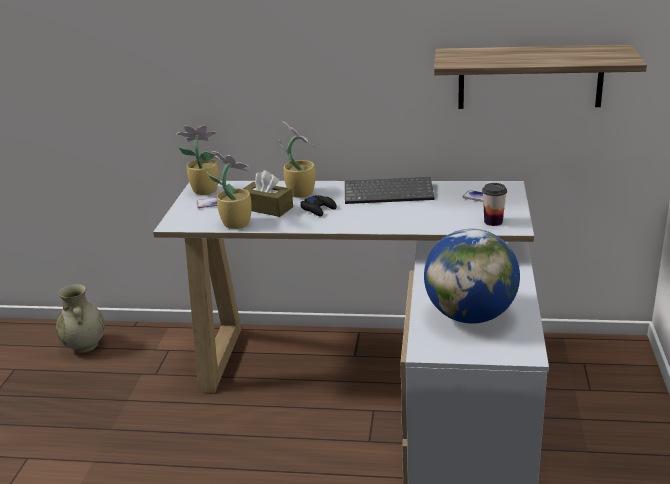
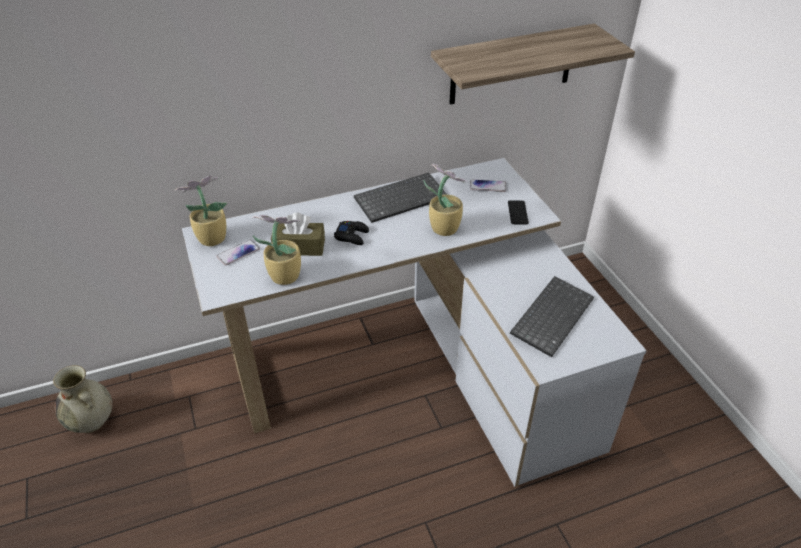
camera: 30 degrees left, 15 degrees up
potted plant [279,121,316,198] -> potted plant moved to [424,164,468,236]
globe [424,229,520,324] -> keyboard [510,276,594,357]
cup [482,183,507,226] -> phone [508,201,529,225]

